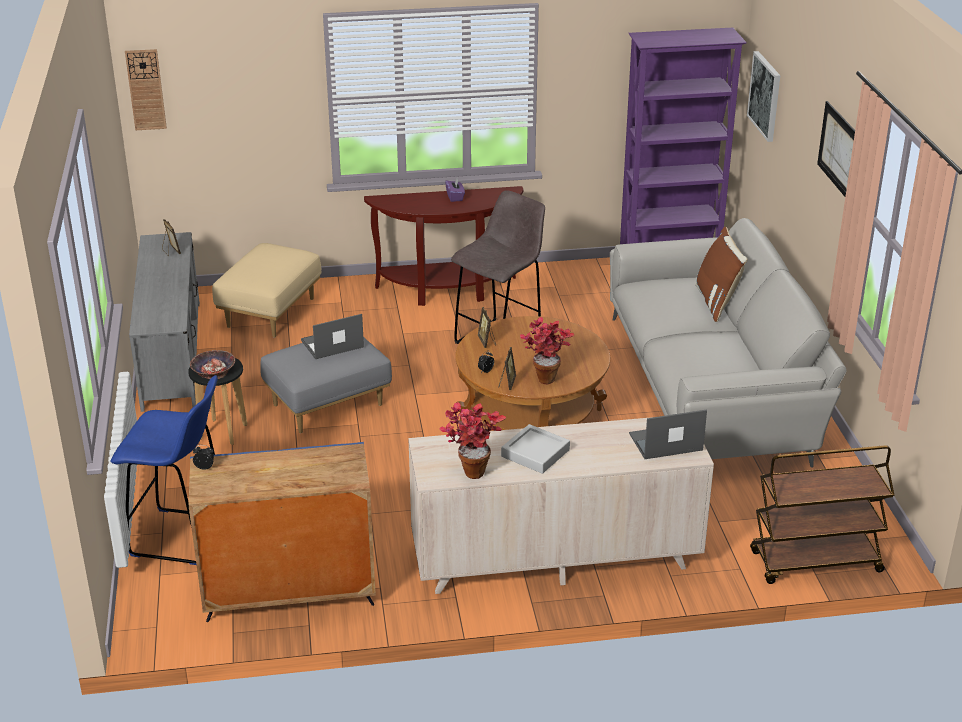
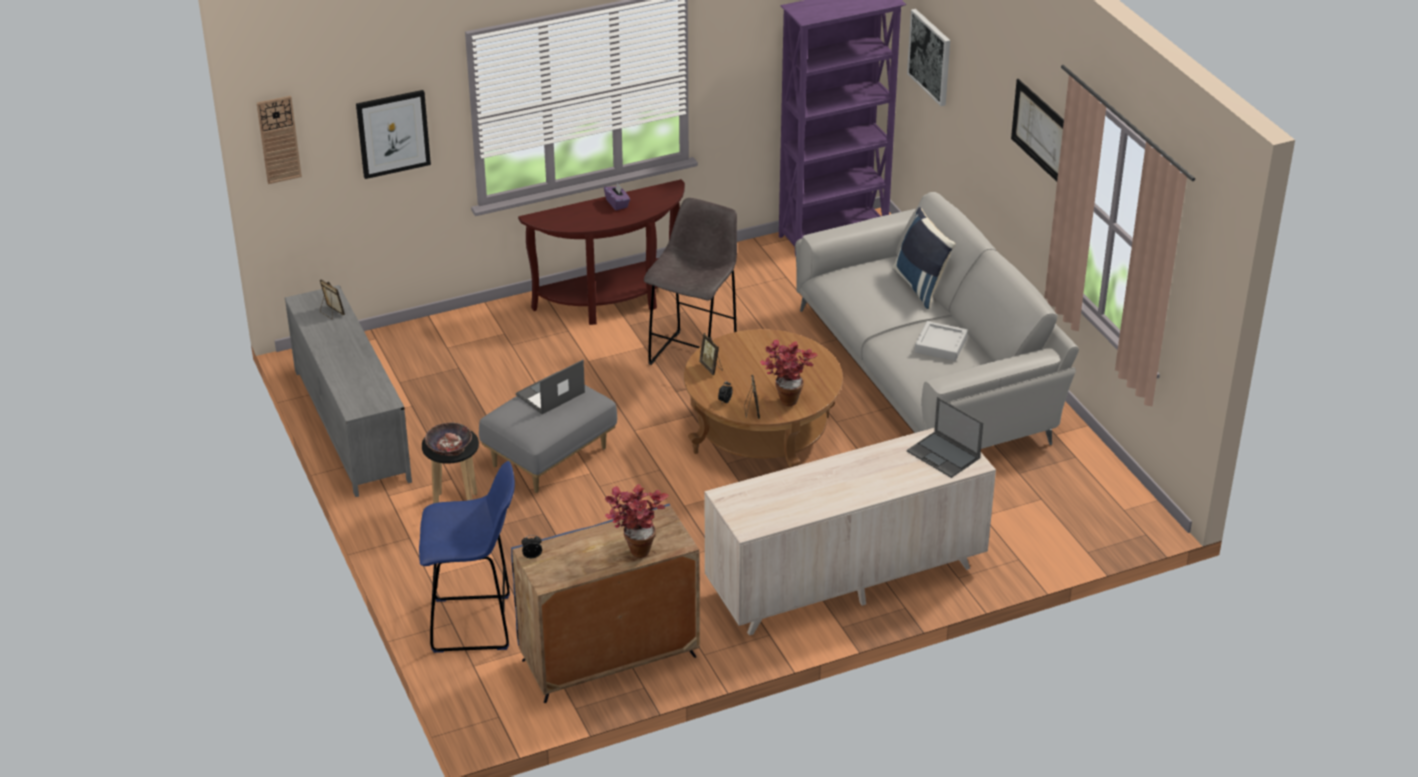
camera: 15 degrees left, 5 degrees up
beige ottoman [212,243,322,337] -> none
potted plant [440,402,506,479] -> potted plant moved to [605,484,669,558]
grey tray [501,424,570,474] -> grey tray moved to [915,321,968,361]
laptop [629,409,707,459] -> laptop turned 105 degrees counterclockwise [907,397,983,478]
brown pillow [695,227,748,322] -> blue pillow [892,207,955,309]
brown cart [750,445,894,584] -> none
none -> picture [356,90,431,179]

